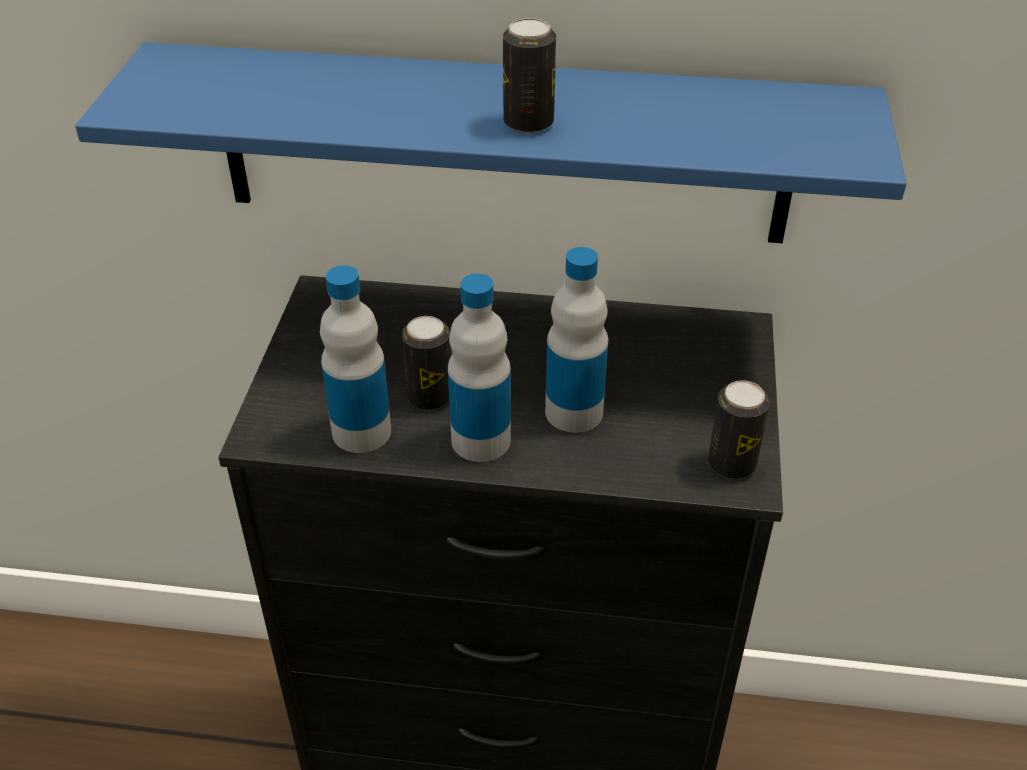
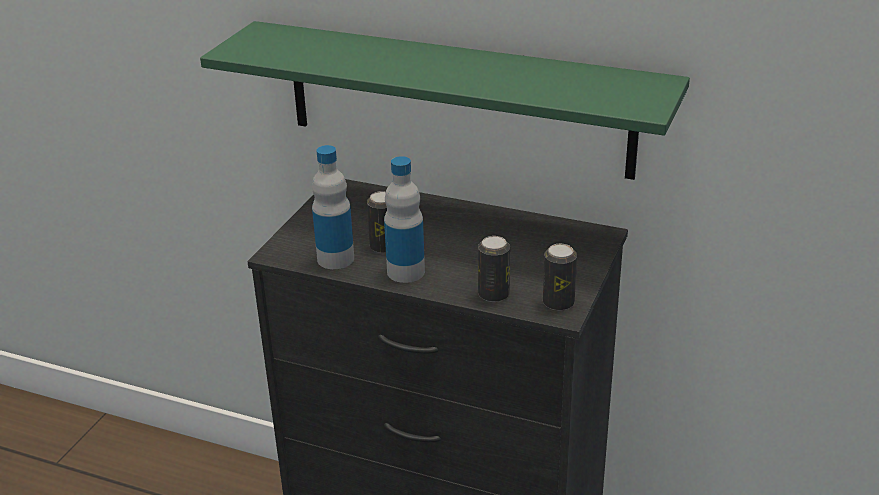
camera: 15 degrees right, 10 degrees down
blue shelf [75,42,906,243] -> green shelf [200,21,690,180]
can [503,18,556,134] -> can moved to [478,236,510,302]
bottle [545,247,608,433] -> none

